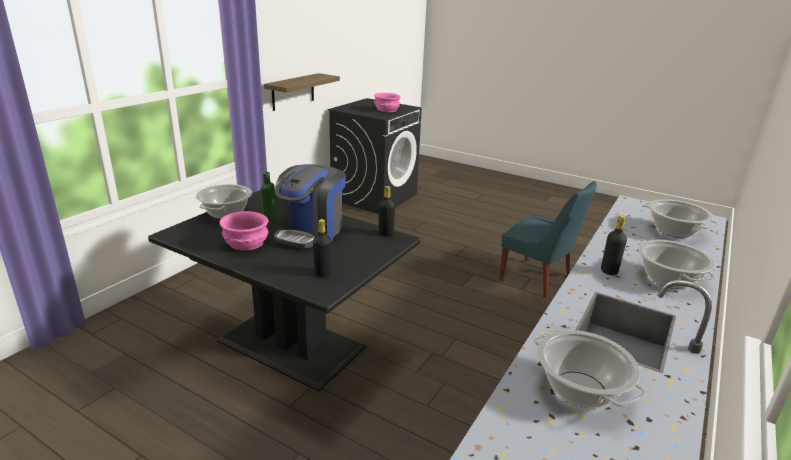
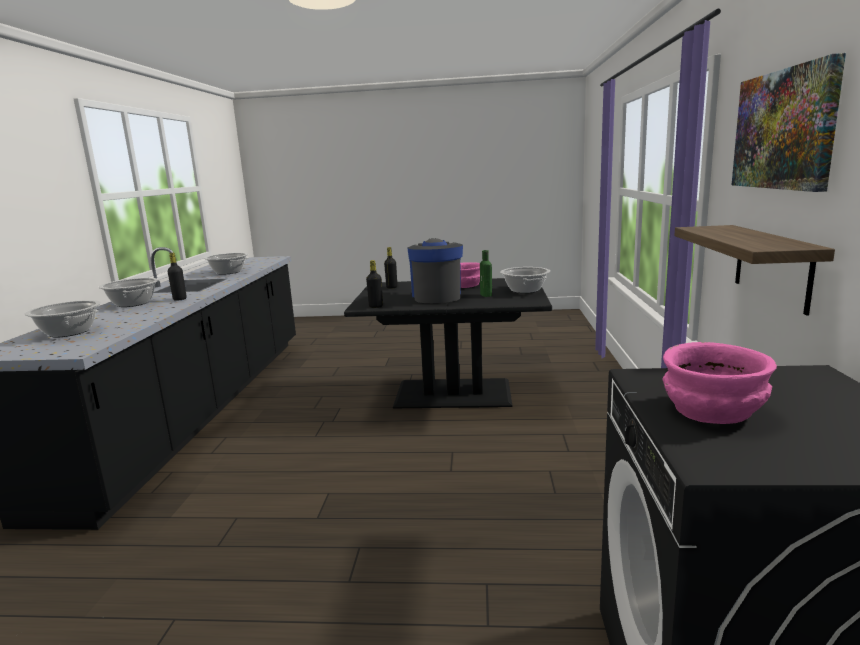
camera: 155 degrees right, 10 degrees down
blue chair [499,181,597,298] -> none
none -> picture [732,53,846,192]

